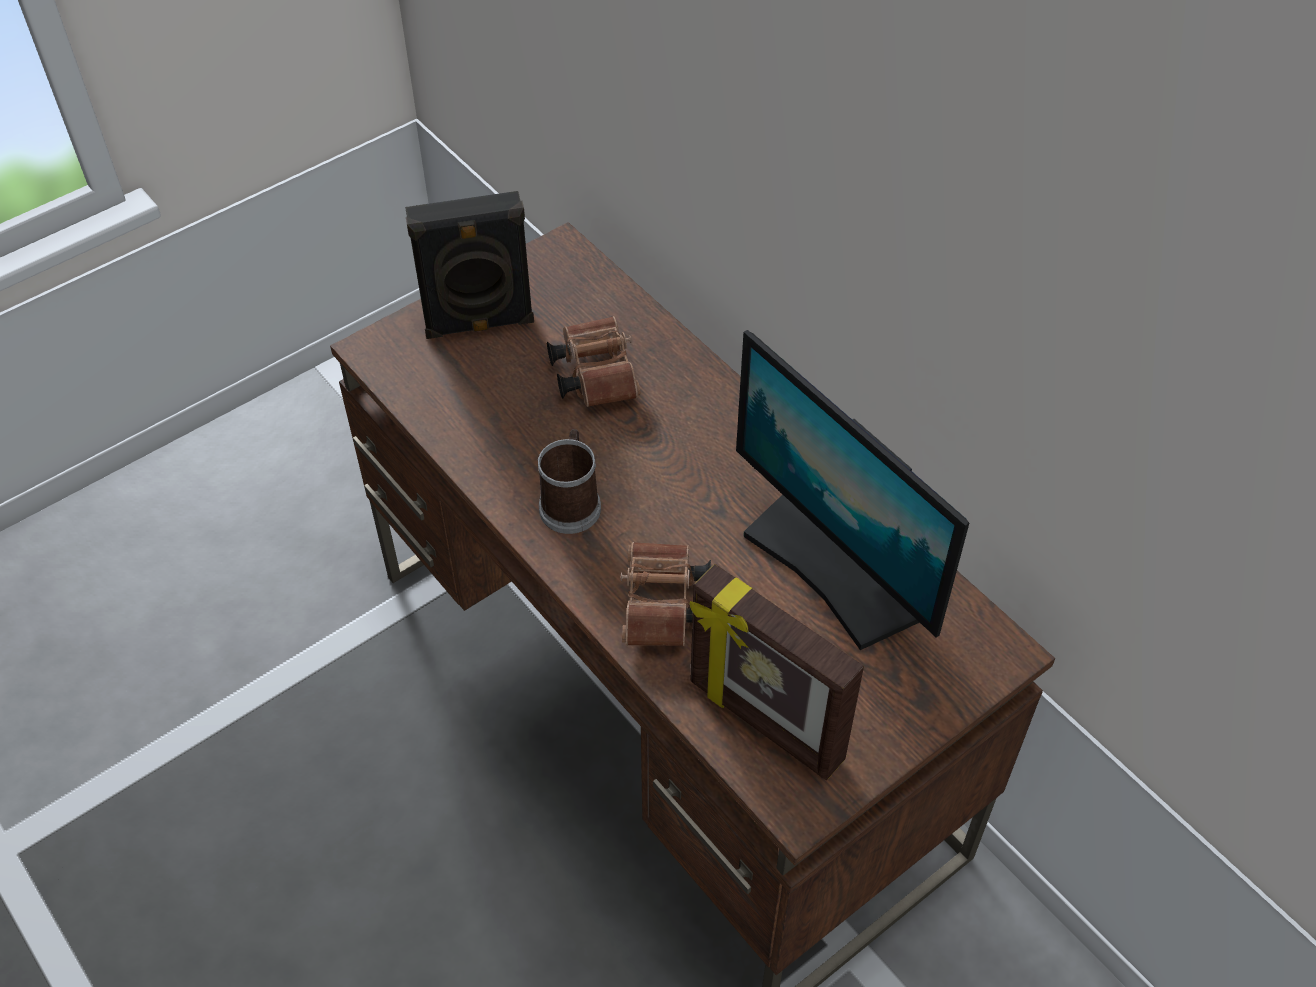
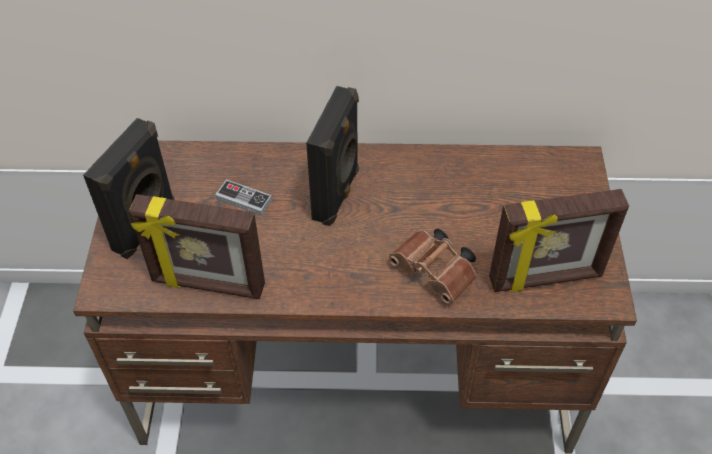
camera: 50 degrees left, 0 degrees up
mug [538,429,601,534] -> none
brown binoculars [547,316,641,407] -> game controller [215,179,272,216]
monitor [736,330,969,650] -> none
none -> picture frame [129,194,265,299]
none -> black speaker [306,86,359,226]

